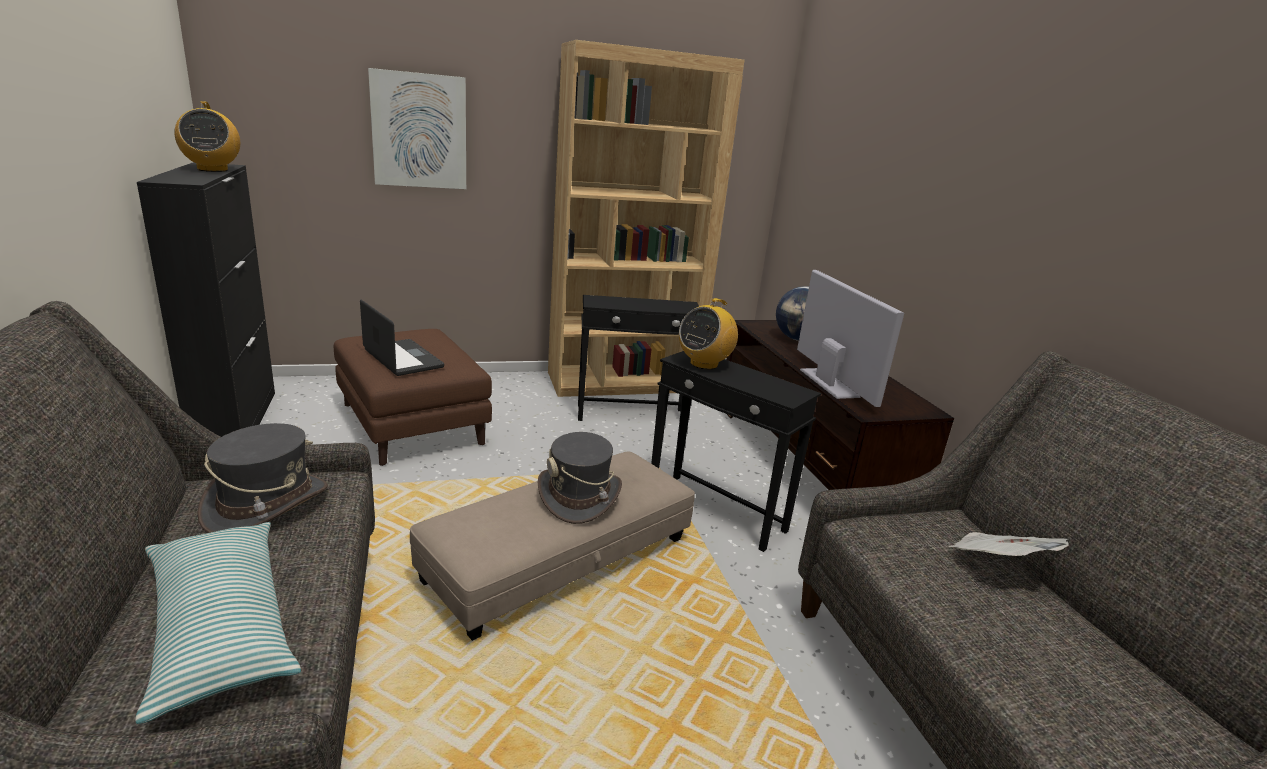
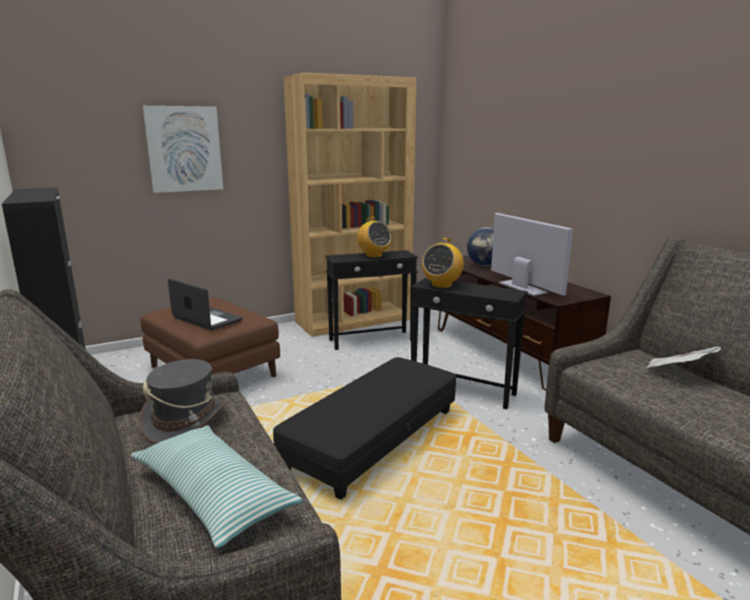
camera: 10 degrees left, 5 degrees down
radio [174,101,240,172] -> radio moved to [357,217,391,258]
beige ottoman [410,451,695,641] -> black ottoman [273,357,456,500]
grey hat [538,432,622,524] -> none

